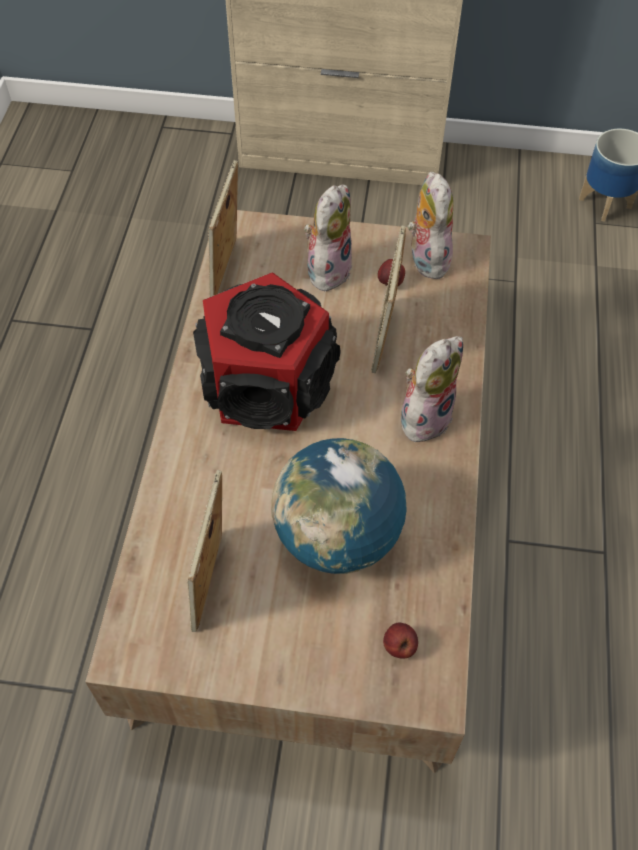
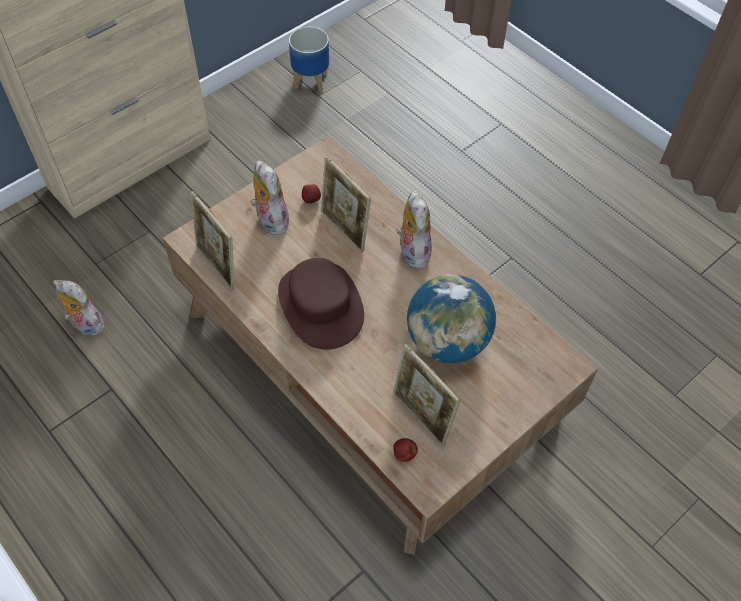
camera: 50 degrees left, 0 degrees up
speaker [193,272,341,431] -> brown hat [278,258,364,350]
apple [383,622,418,659] -> apple moved to [393,438,418,462]
plush toy [407,171,453,279] -> plush toy moved to [53,280,104,336]

